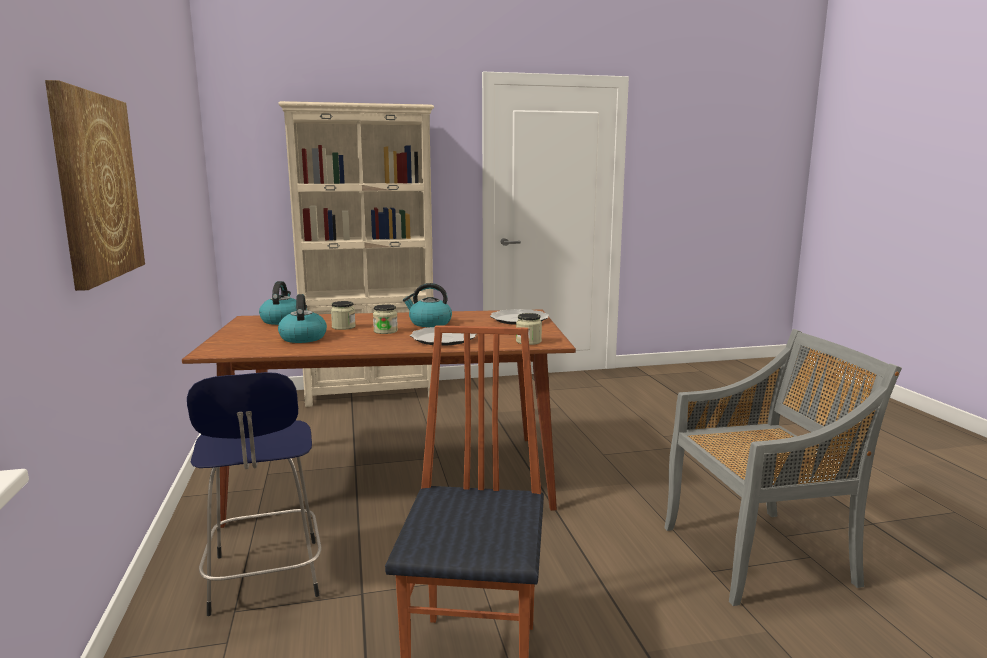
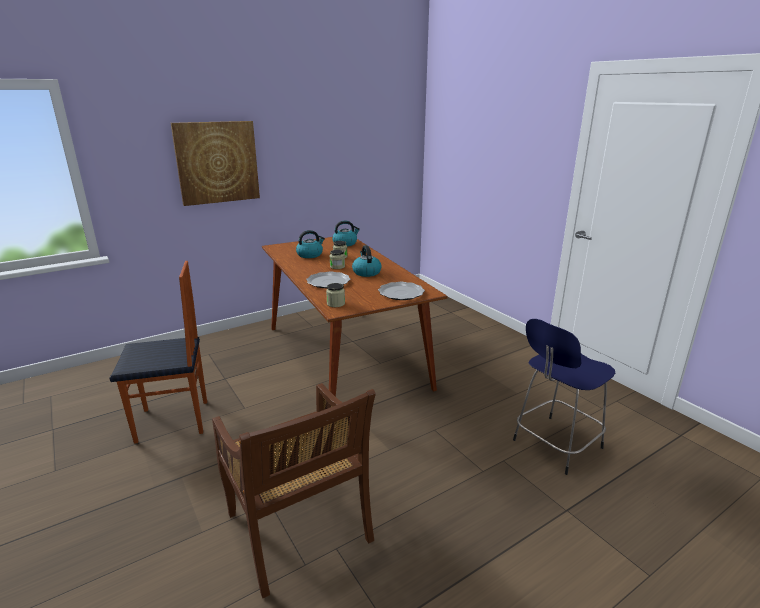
camera: 70 degrees right, 10 degrees up
blue stool [187,372,322,616] -> blue stool moved to [513,319,615,475]
beige bookcase [278,101,434,407] -> none
grey chair [664,329,902,606] -> brown chair [212,383,376,598]

